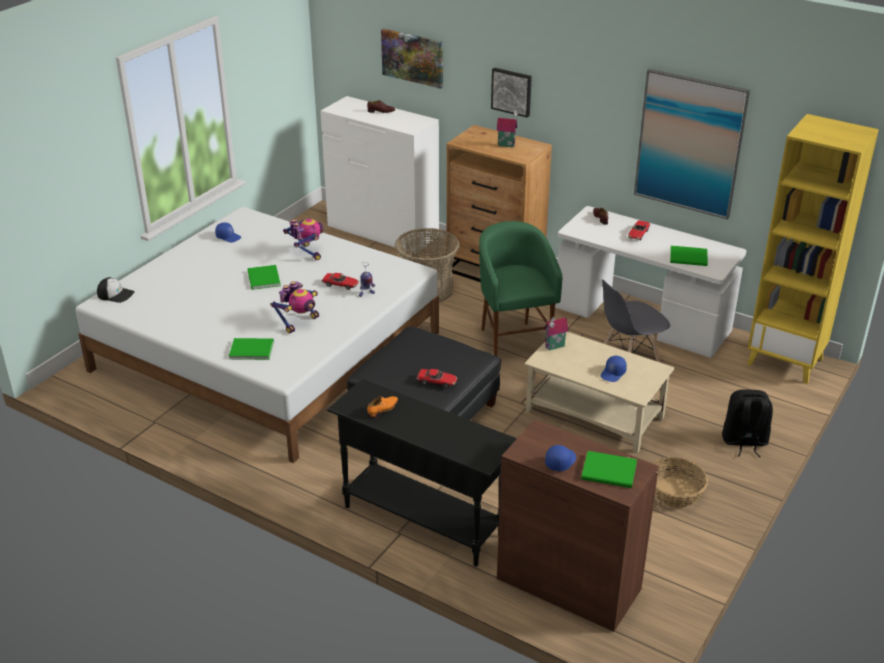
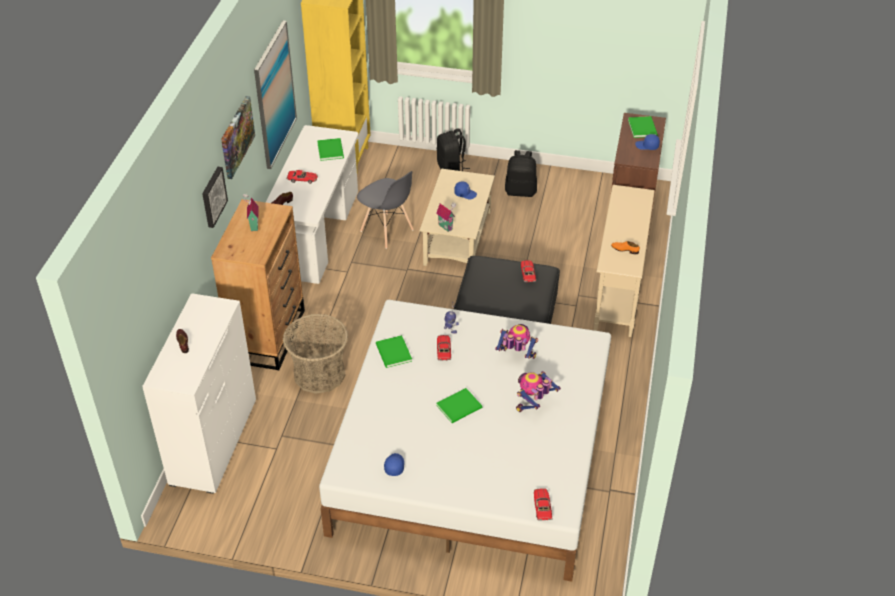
camera: 110 degrees left, 10 degrees up
cap [97,277,134,303] -> toy car [534,488,553,521]
green book [229,338,274,360] -> green book moved to [376,335,412,368]
toy robot [283,219,323,260] -> toy robot moved to [516,371,561,412]
black console table [327,379,517,566] -> beige console table [594,185,655,337]
picture [381,29,443,89] -> picture moved to [221,96,255,179]
green stool [479,221,562,356] -> none
basket [653,457,708,508] -> black backpack [505,150,537,197]

